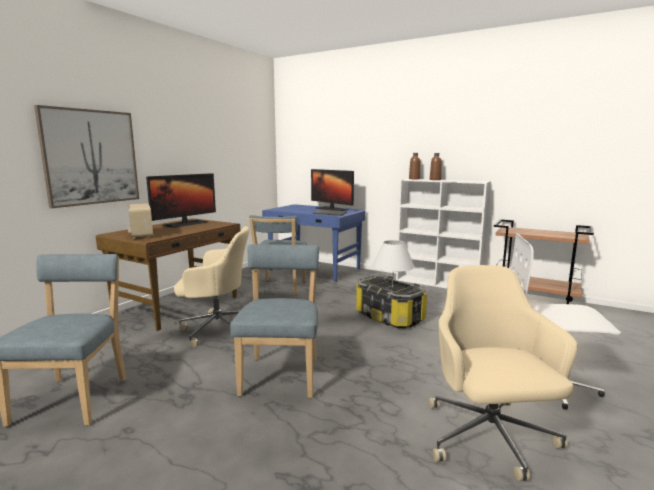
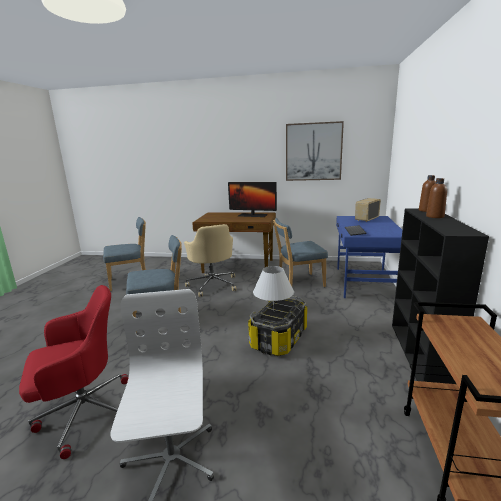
camera: 70 degrees right, 5 degrees up
picture [34,105,139,208] -> picture moved to [286,121,344,181]
radio [128,203,153,239] -> radio moved to [355,198,381,222]
monitor [311,169,354,211] -> none
white bookcase [396,179,491,289] -> black bookcase [392,208,489,384]
beige office chair [429,265,577,481] -> red office chair [19,285,128,459]

